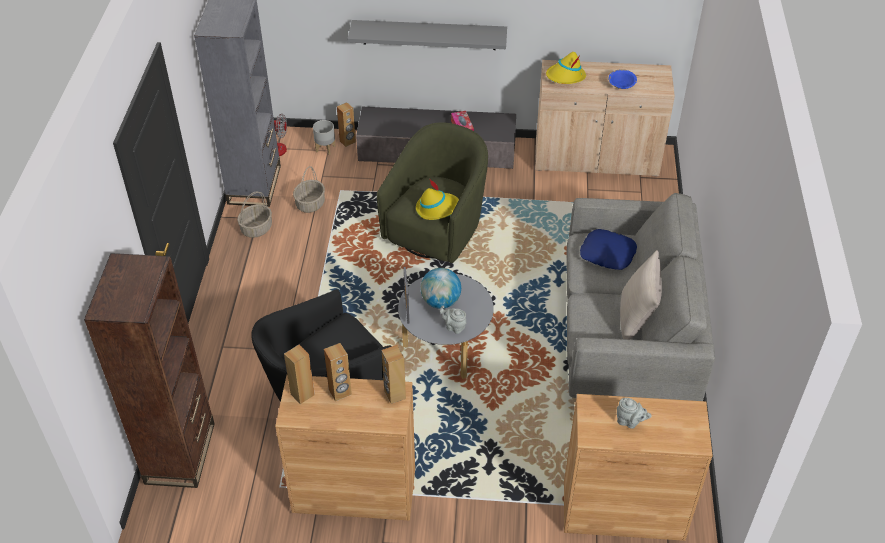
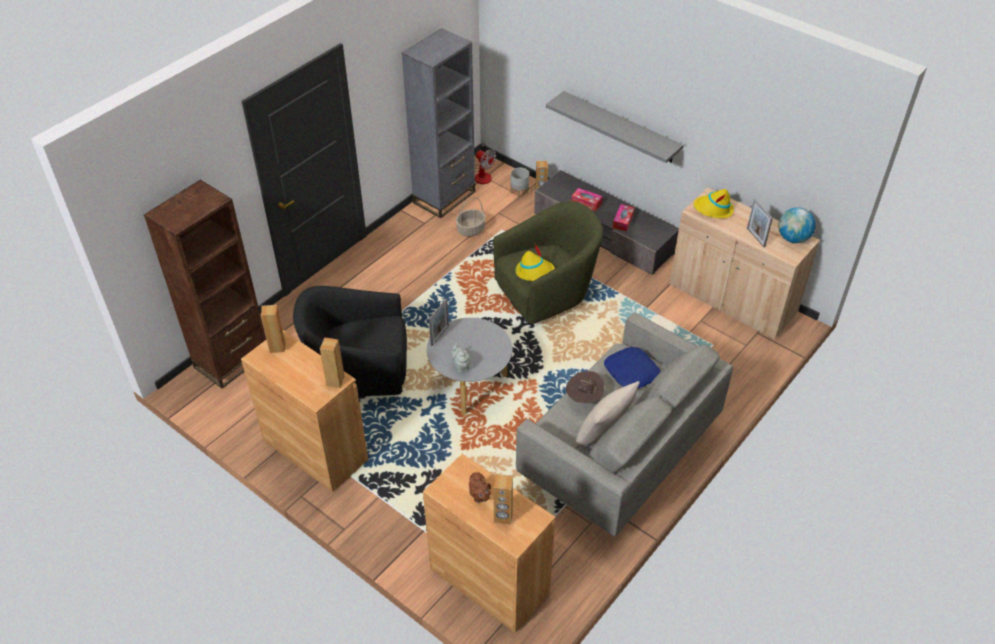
camera: 35 degrees right, 0 degrees up
basket [237,192,272,238] -> none
brown speaker [324,343,352,401] -> brown speaker moved to [494,474,513,525]
globe [421,268,461,309] -> globe moved to [778,207,816,243]
blue bowl [608,69,637,89] -> picture frame [747,199,773,247]
grey teapot [617,398,652,429] -> brown teapot [469,472,491,503]
none -> brown hat [566,371,605,403]
none -> tissue box [572,188,603,211]

